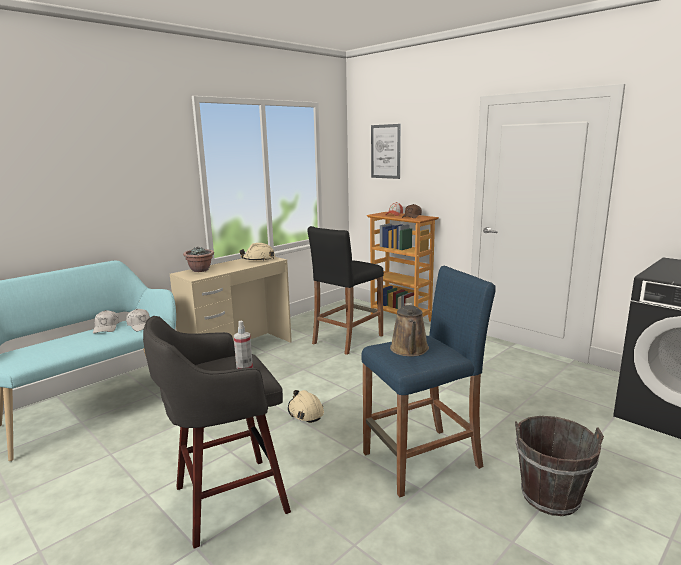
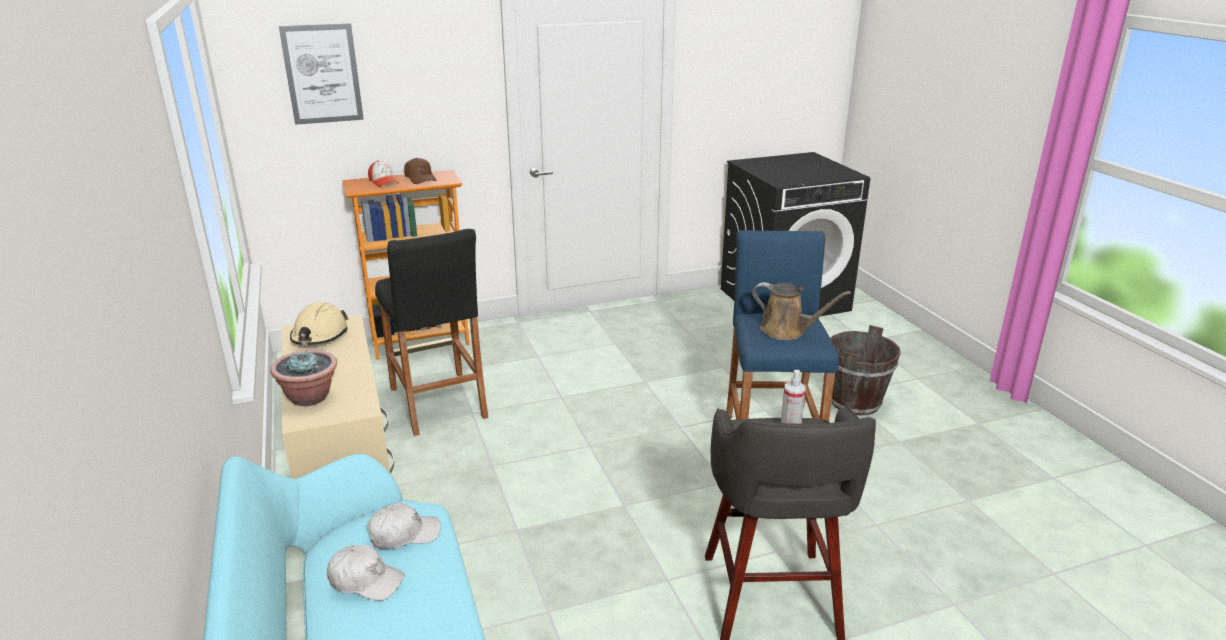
camera: 65 degrees left, 10 degrees up
beige hard hat [288,390,324,423] -> none

